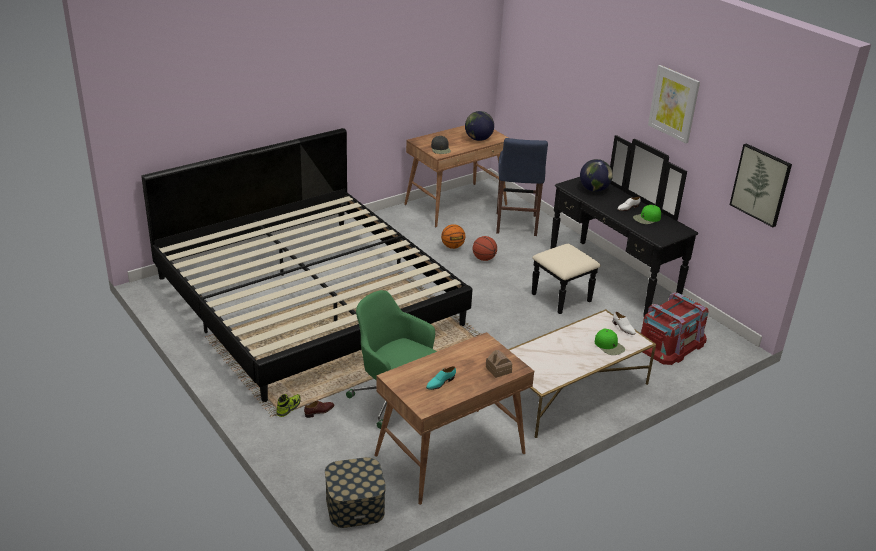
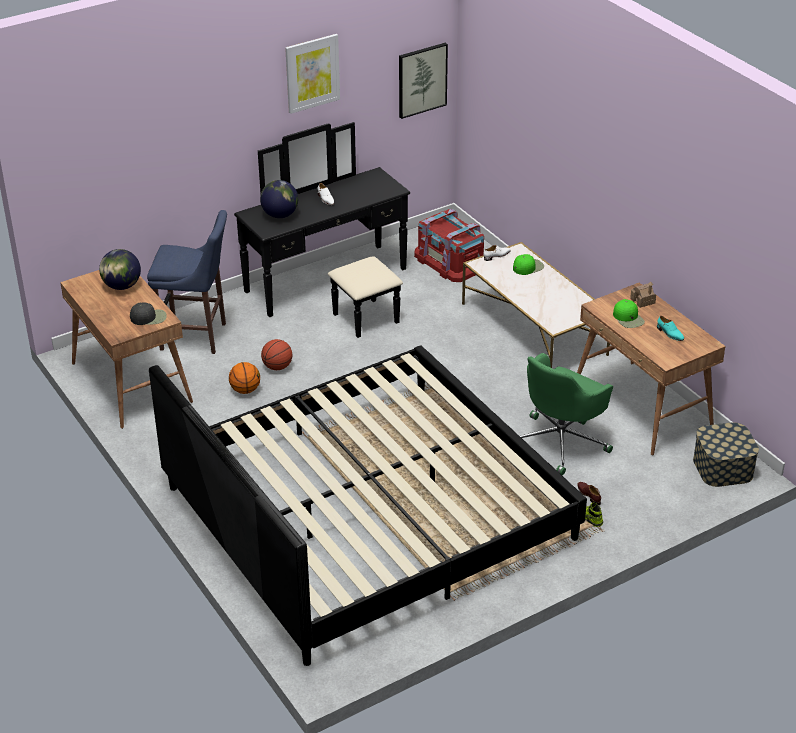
camera: 85 degrees left, 5 degrees up
green cap [633,205,661,224] -> green cap moved to [613,299,645,328]

